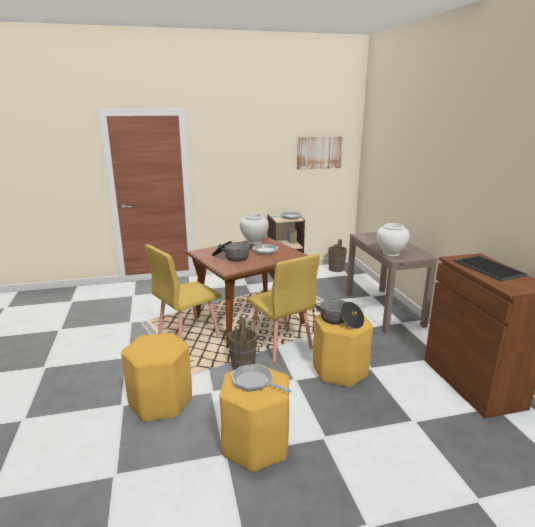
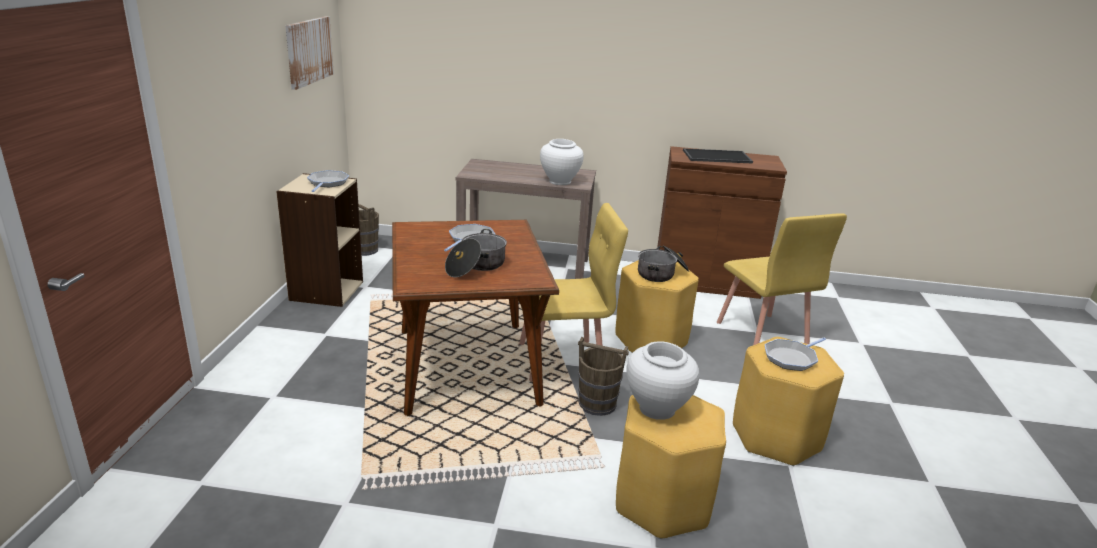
camera: 70 degrees left, 5 degrees up
yellow chair [145,244,222,339] -> yellow chair moved to [717,213,847,345]
white vase [240,213,269,244] -> white vase moved to [626,341,700,420]

